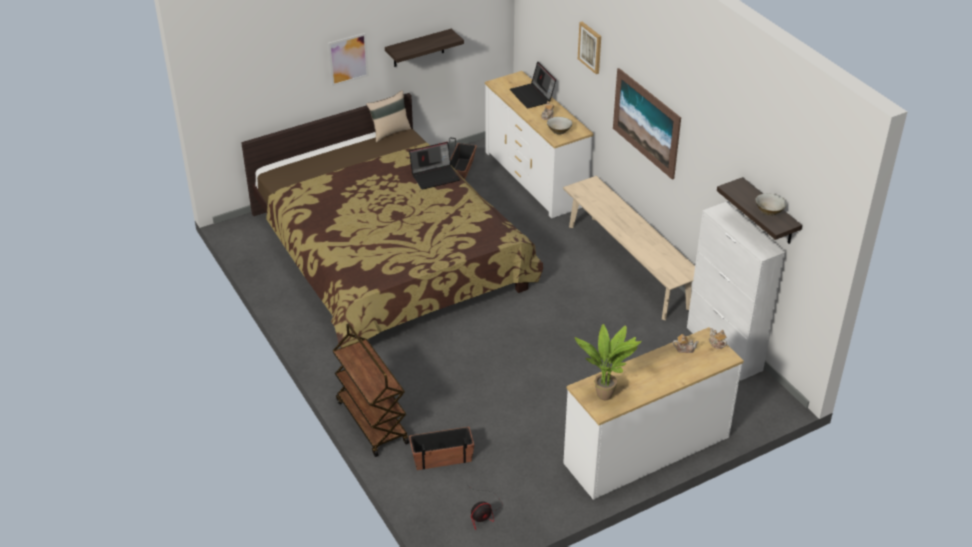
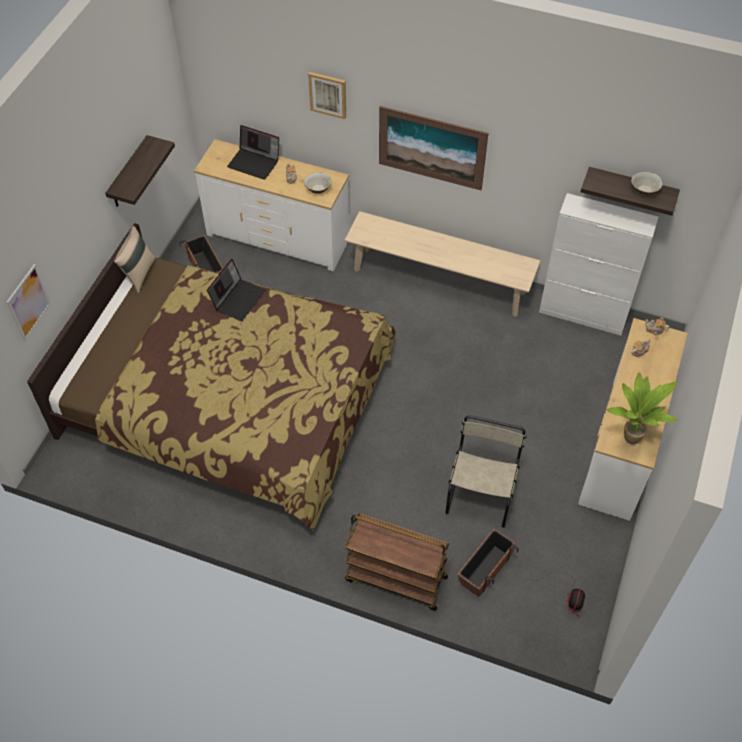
camera: 40 degrees left, 15 degrees up
picture [328,33,369,86] -> picture moved to [7,264,51,341]
none -> beige chair [445,415,527,528]

